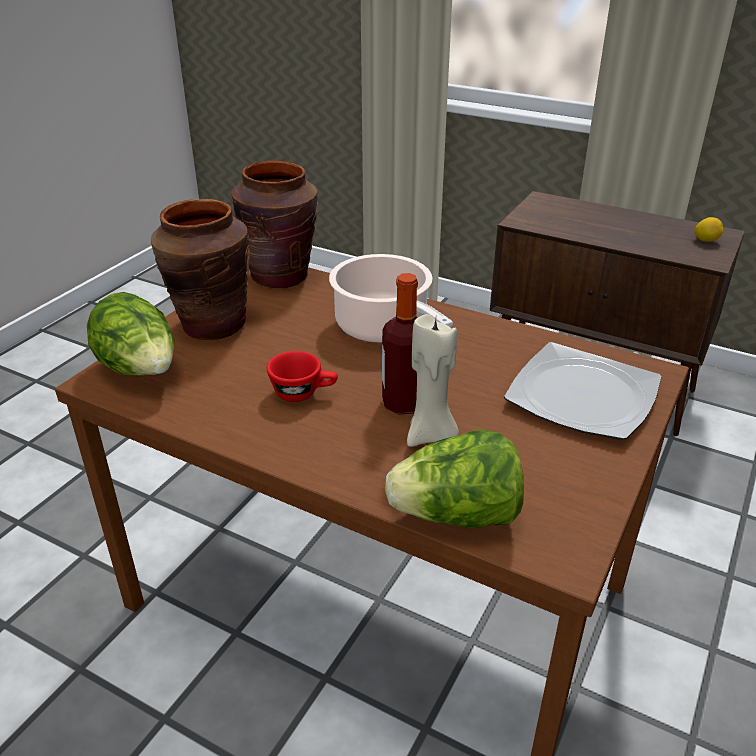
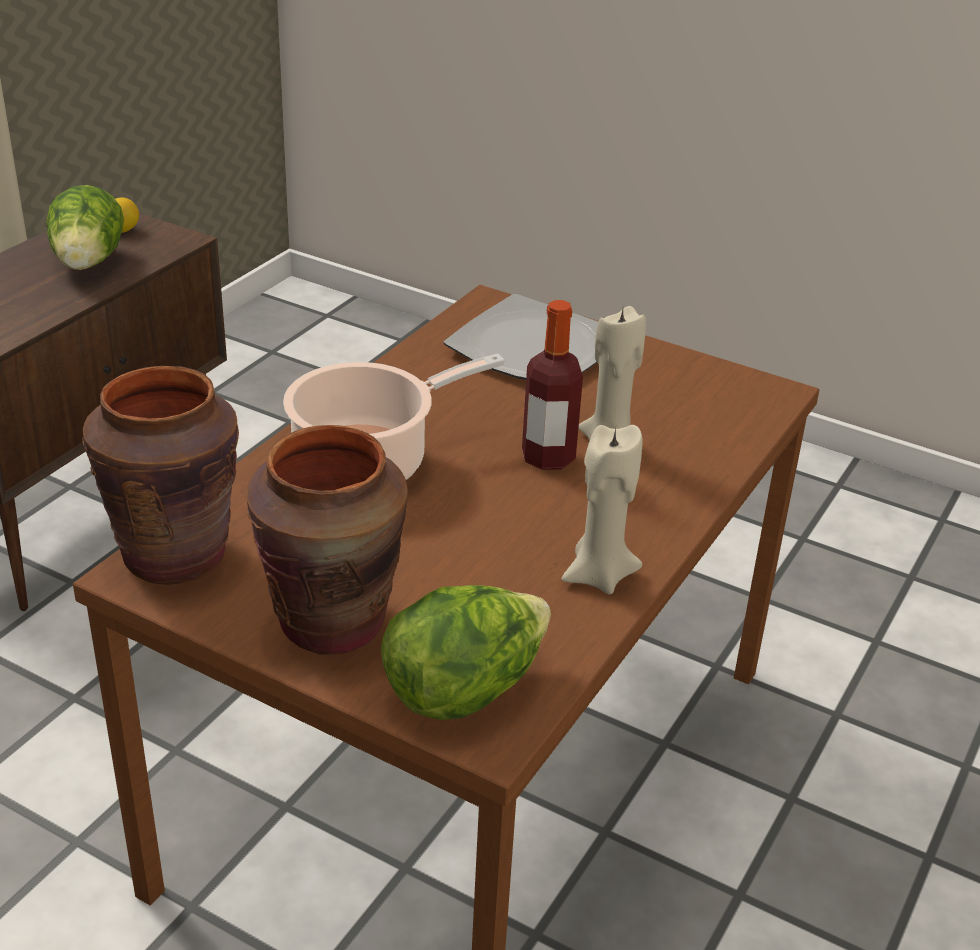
camera: 90 degrees left, 0 degrees up
red cup [267,351,338,402] -> none
lettuce [385,430,524,528] -> lettuce moved to [46,185,124,270]
none -> beige candle [562,425,643,594]

